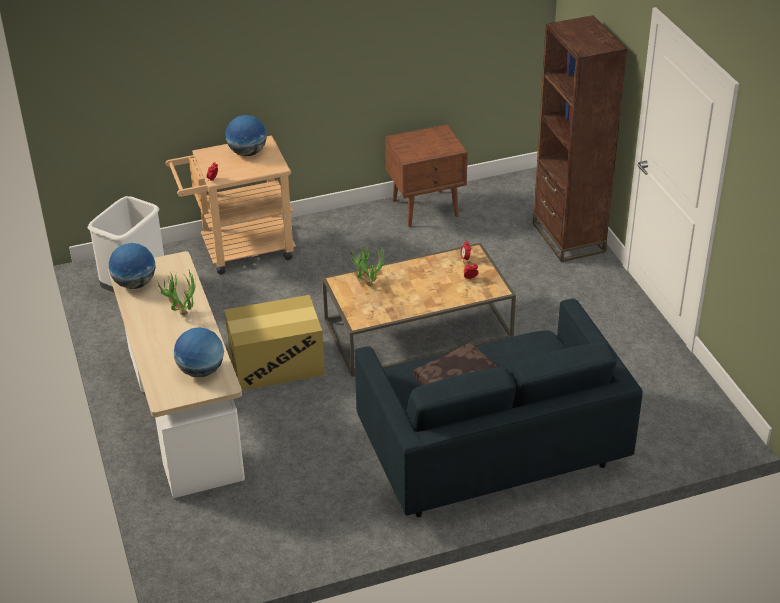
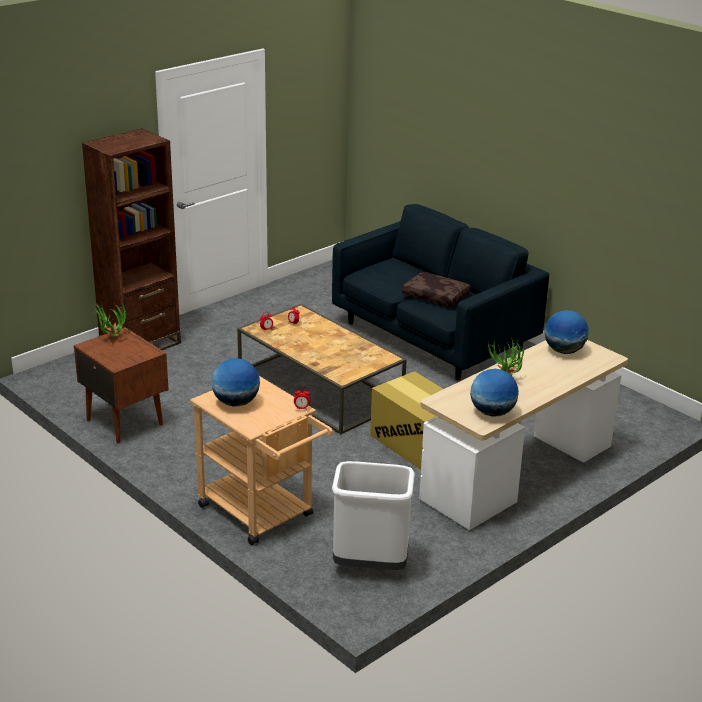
camera: 115 degrees left, 10 degrees down
potted plant [347,244,384,286] -> potted plant moved to [93,302,126,339]

